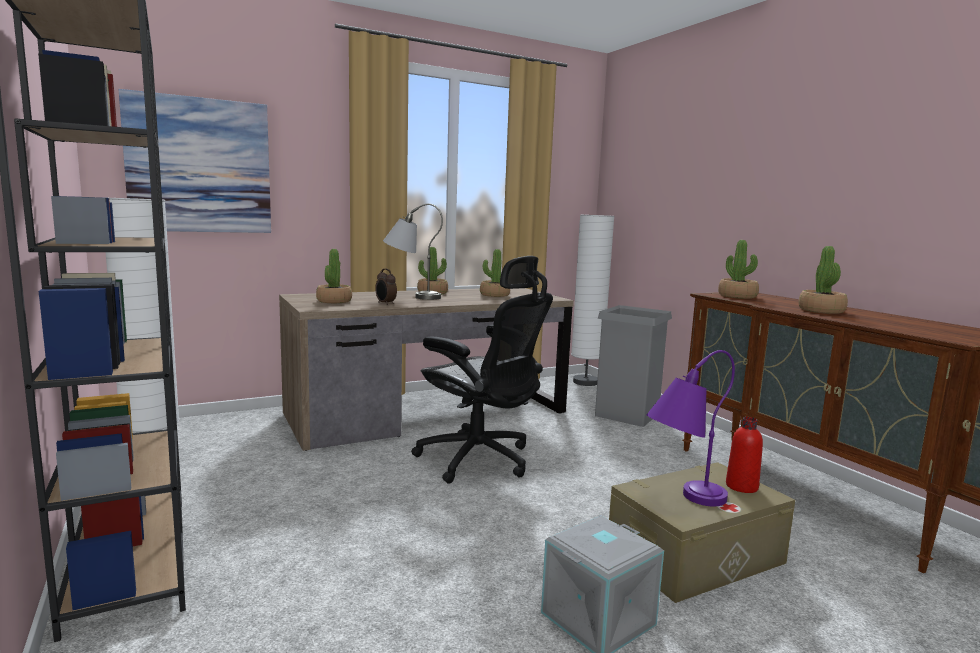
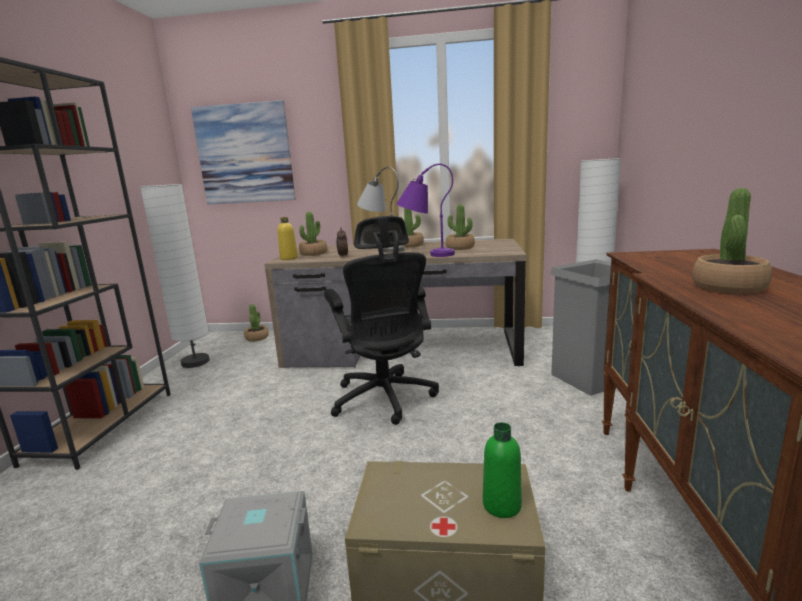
camera: 35 degrees right, 5 degrees up
purple table lamp [647,350,735,506] -> purple table lamp moved to [396,164,455,257]
potted plant [718,240,759,299] -> potted plant moved to [244,304,269,341]
red bottle [726,417,763,493] -> green bottle [483,422,522,518]
none -> yellow bottle [277,217,298,260]

